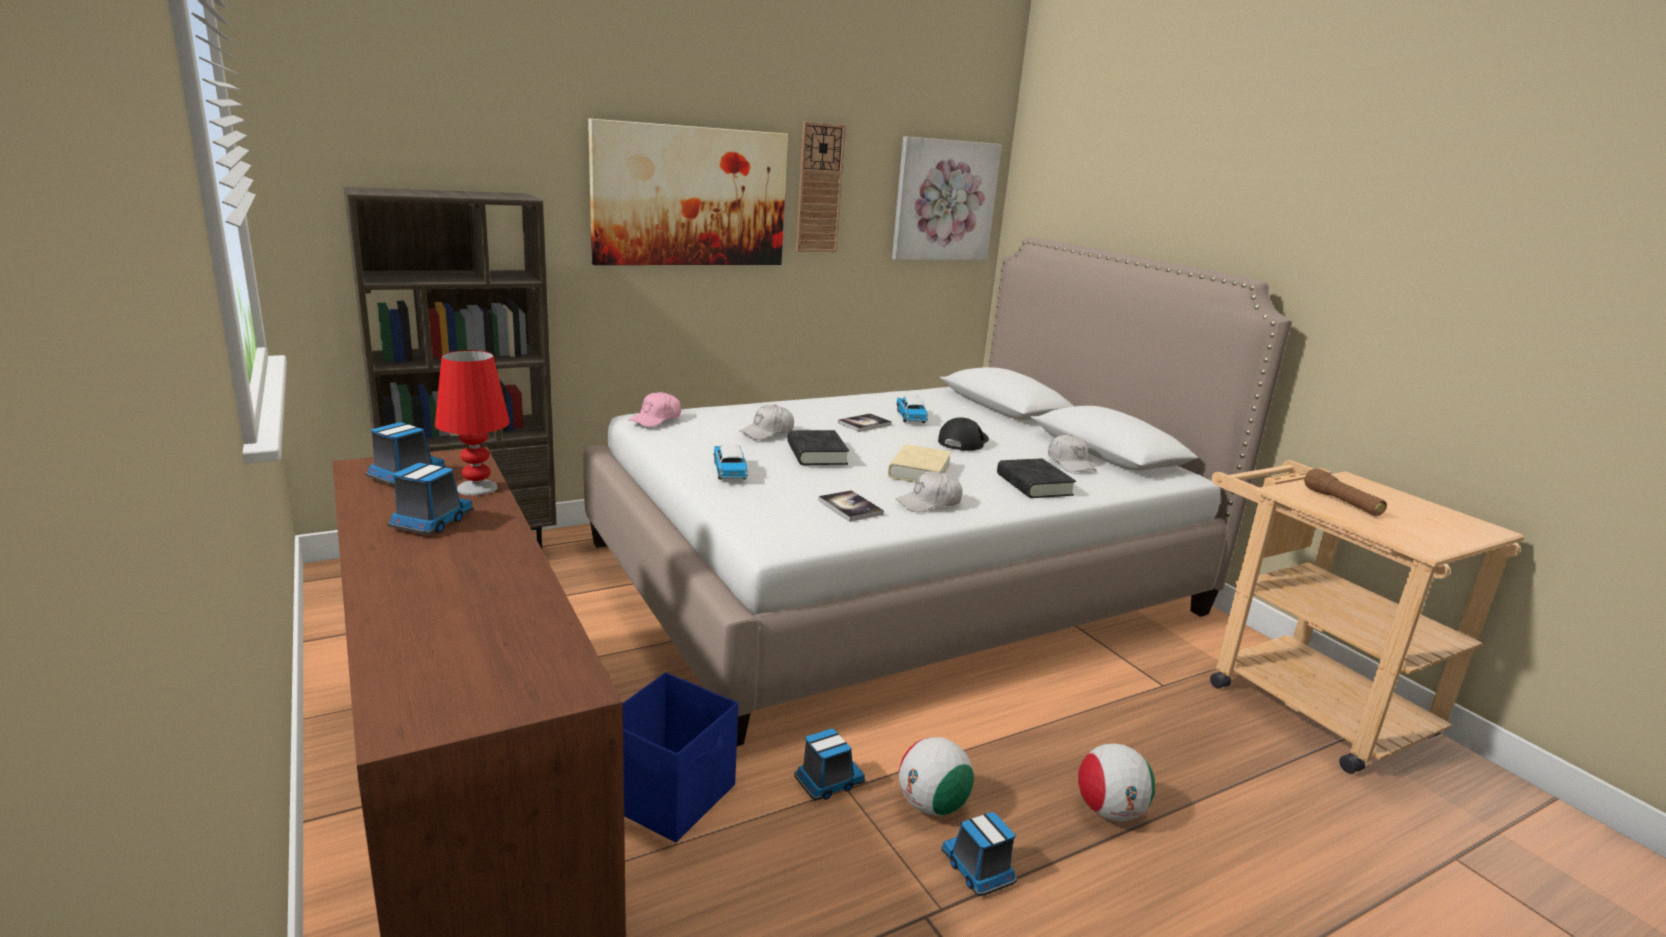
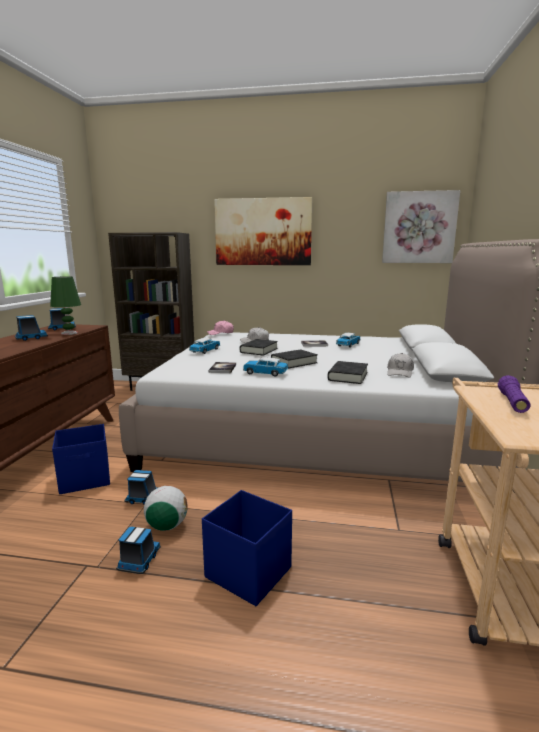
camera: 40 degrees right, 5 degrees down
red table lamp [435,350,509,496] -> green table lamp [50,276,81,335]
wall clock [796,122,846,252] -> none
beige book [888,445,952,482] -> black book [271,349,318,369]
white cap [896,471,962,512] -> toy car [243,357,288,377]
black cap [938,418,989,451] -> none
football [1078,743,1155,821] -> blue storage box [202,490,292,606]
brown flashlight [1304,469,1387,516] -> purple flashlight [498,375,531,413]

